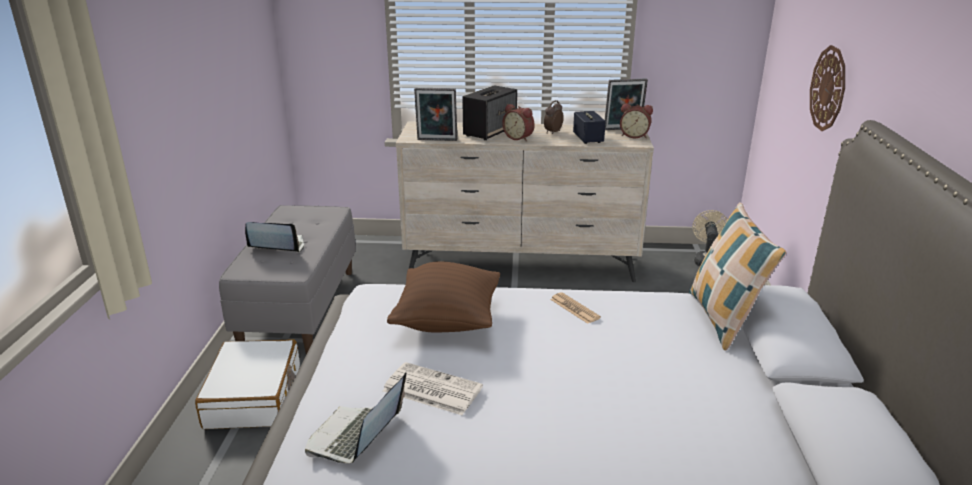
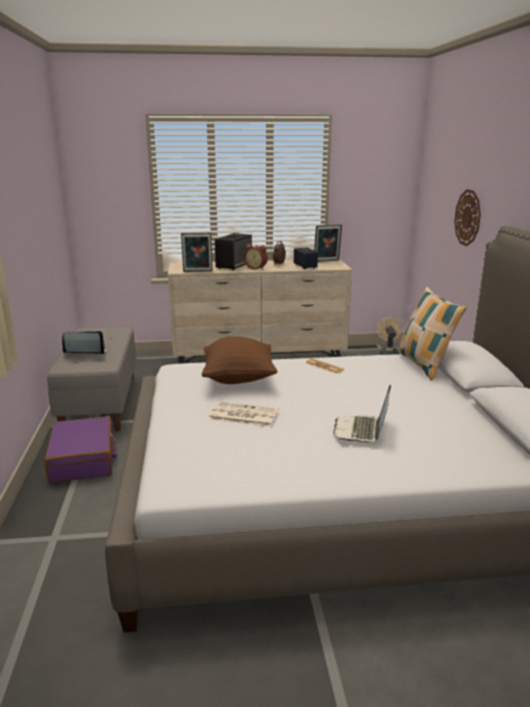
camera: 10 degrees left, 5 degrees down
white suitcase [195,339,300,429] -> purple suitcase [44,416,117,483]
laptop [305,372,407,463] -> laptop moved to [333,385,391,443]
alarm clock [620,103,653,138] -> none

